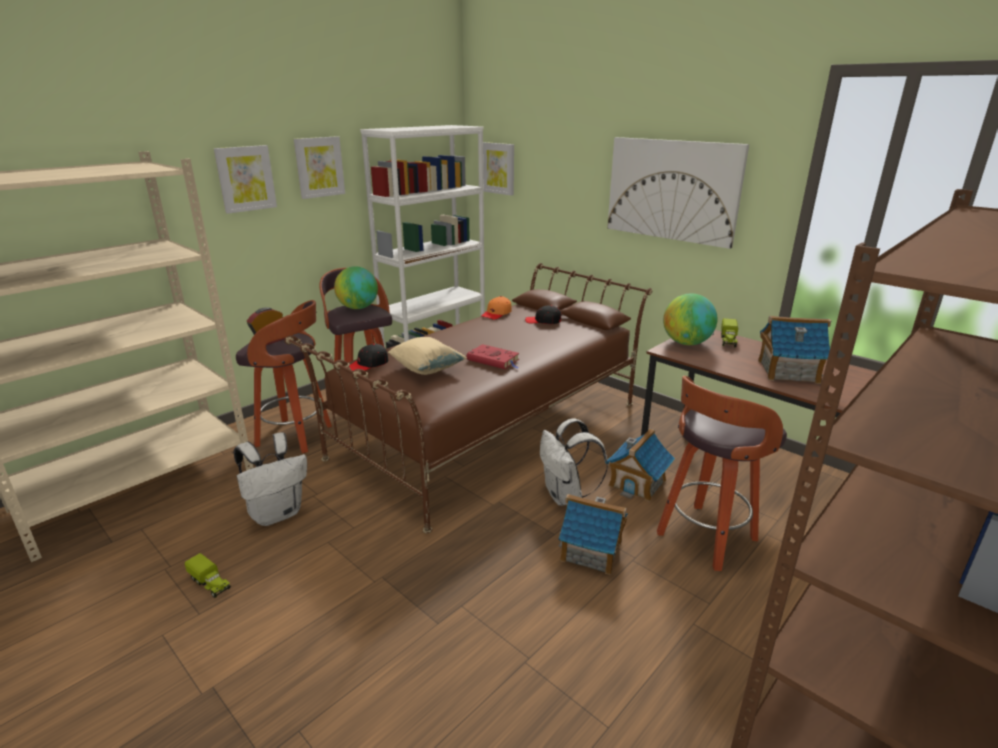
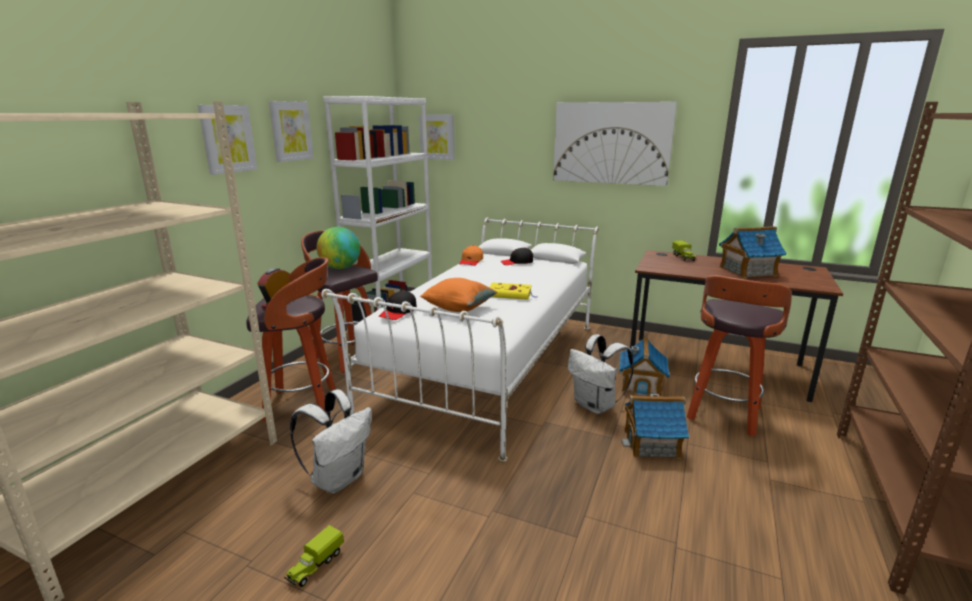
camera: 20 degrees left, 5 degrees down
toy truck [185,553,231,598] -> toy truck turned 105 degrees clockwise [284,525,344,587]
brown bed [284,263,652,534] -> white bed [321,217,599,462]
beige pillow [388,337,467,375] -> orange pillow [420,278,498,312]
red book [466,344,519,369] -> yellow book [489,282,538,300]
globe [663,293,717,345] -> none

